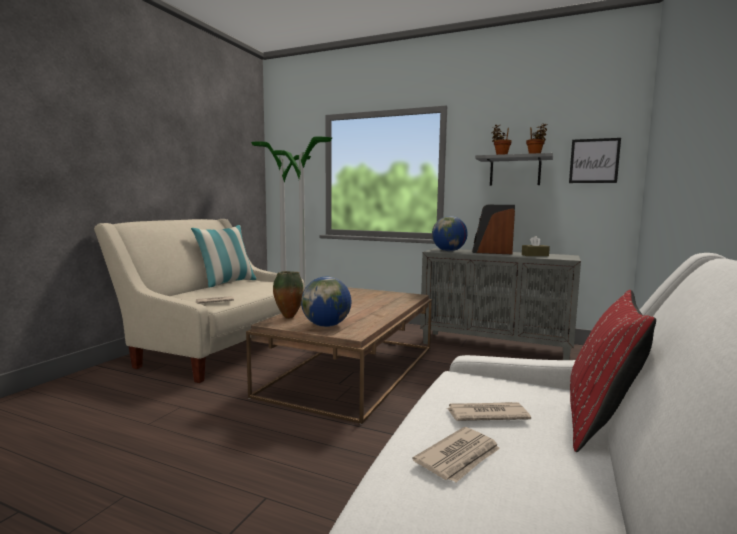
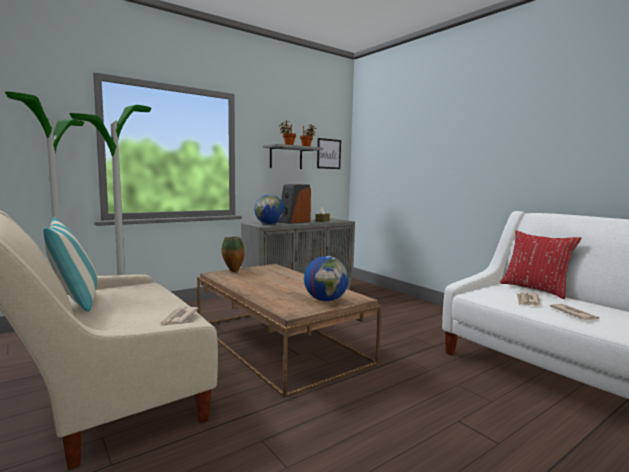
camera: 60 degrees left, 0 degrees up
vase [273,271,303,319] -> vase moved to [221,237,245,272]

